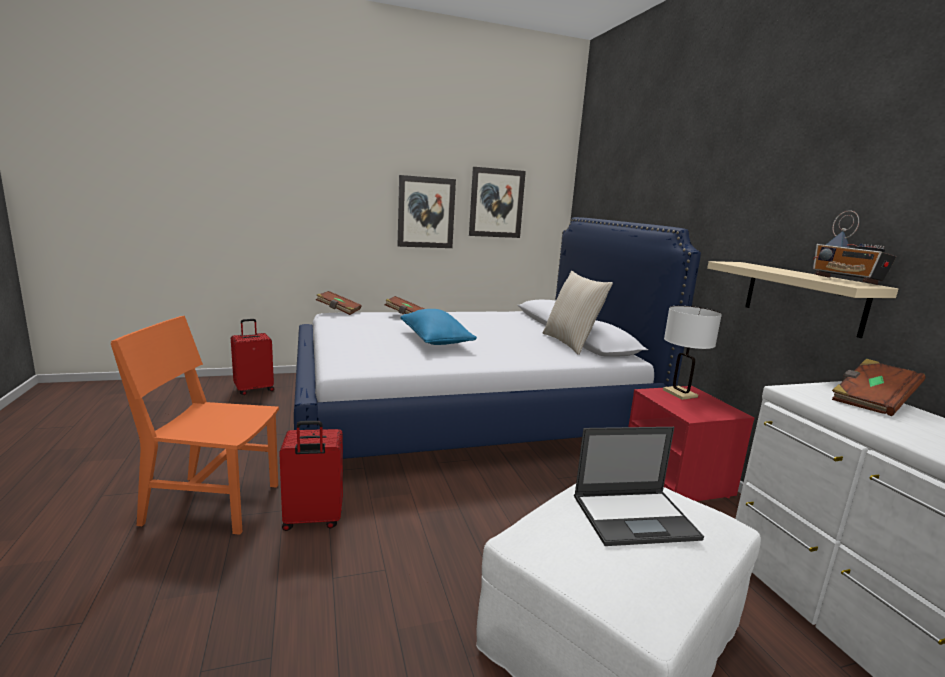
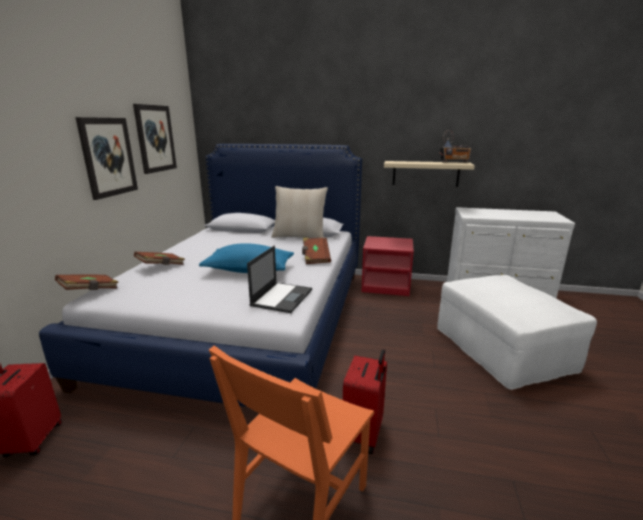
camera: 60 degrees left, 5 degrees up
laptop [574,427,704,546] -> laptop moved to [247,246,312,313]
white table lamp [663,306,722,400] -> none
brown book [832,359,925,416] -> brown book moved to [302,238,331,264]

